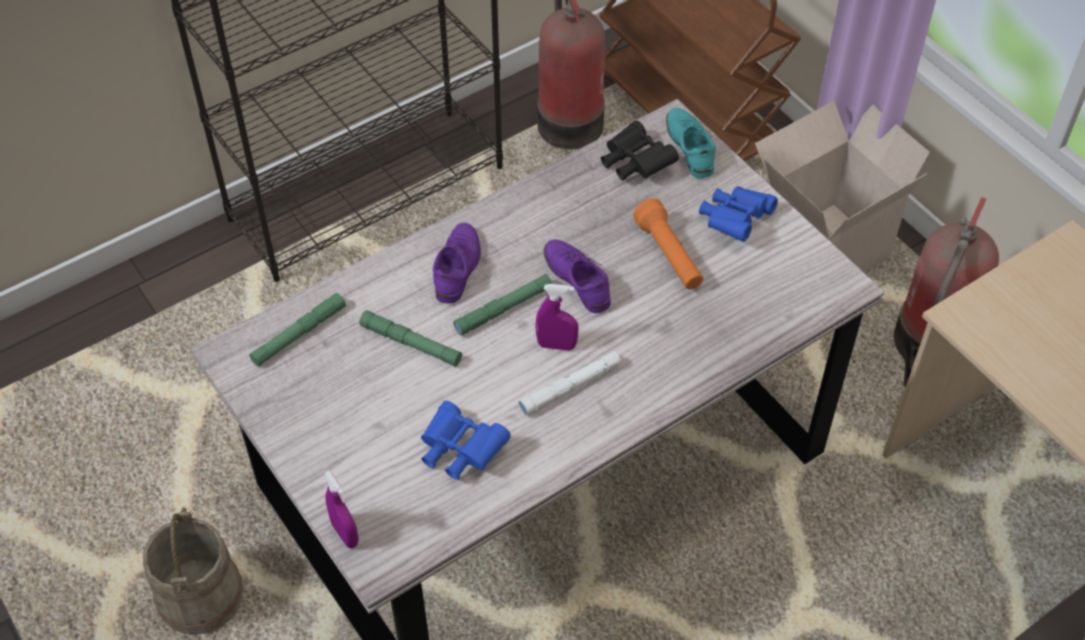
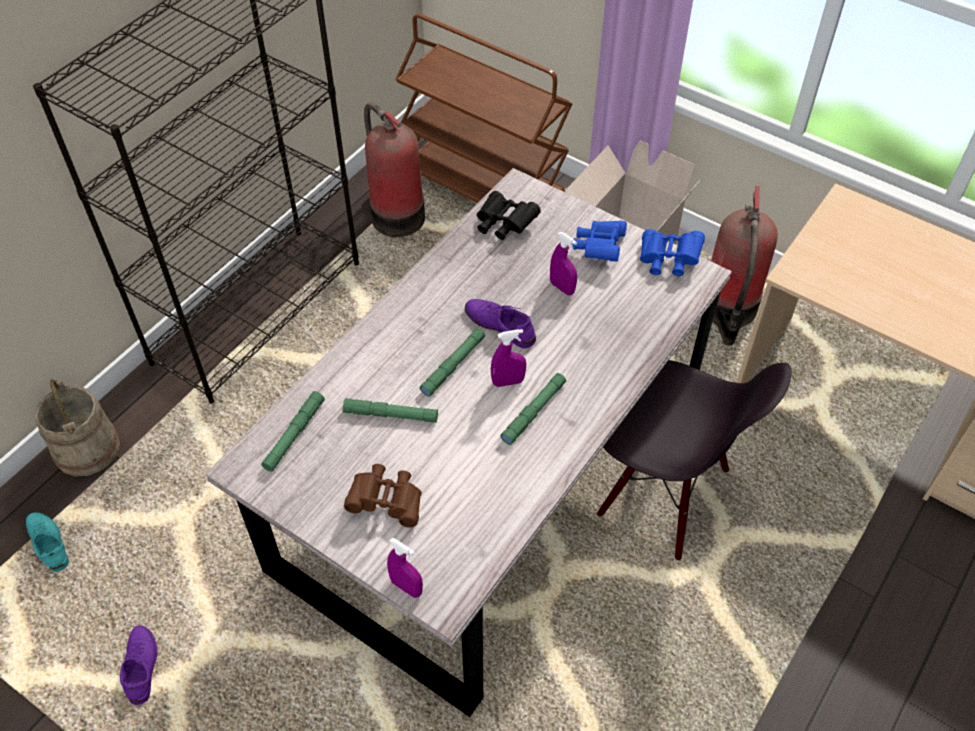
camera: 20 degrees left, 0 degrees up
beige bucket [143,507,243,635] -> beige bucket moved to [34,379,120,476]
blue binoculars [421,401,511,480] -> blue binoculars moved to [640,229,705,276]
purple shoe [433,223,481,304] -> purple shoe moved to [120,625,157,705]
white flashlight [518,351,621,416] -> green flashlight [500,373,566,445]
orange flashlight [633,198,703,289] -> purple spray bottle [550,232,577,295]
turquoise shoe [666,108,716,178] -> turquoise shoe moved to [25,512,69,572]
none -> brown binoculars [344,464,422,528]
none -> black chair [597,360,791,560]

